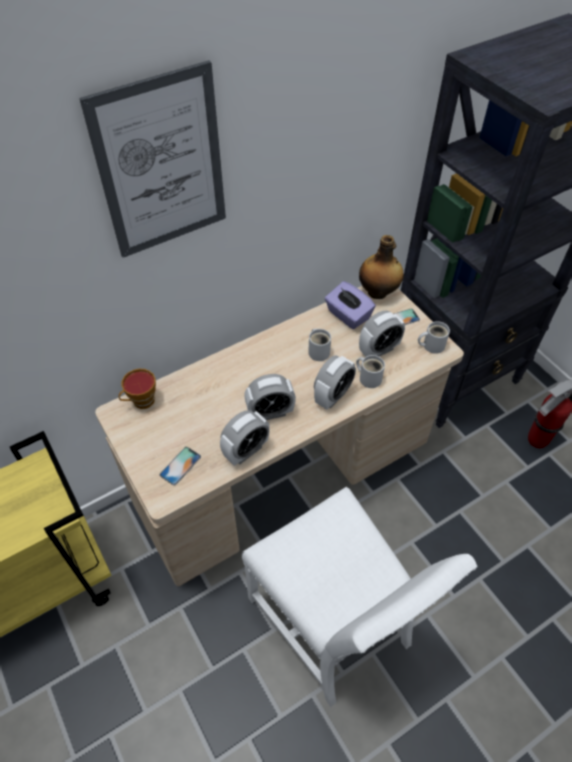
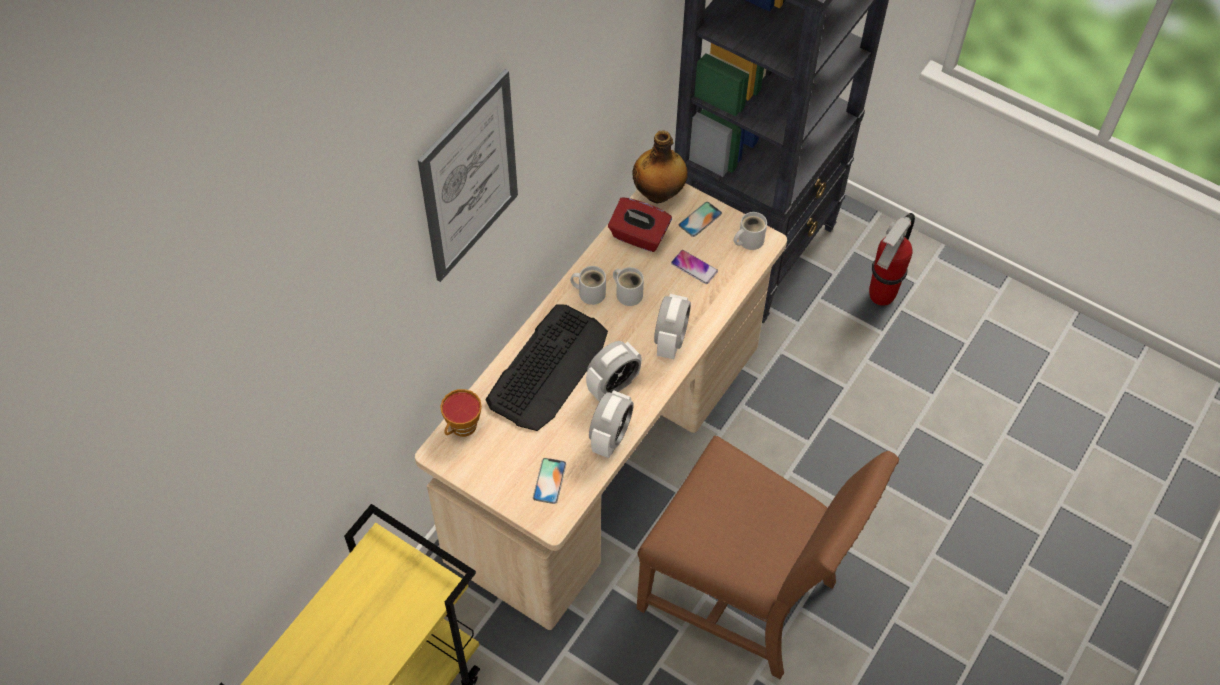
camera: 25 degrees left, 5 degrees up
white chair [242,487,477,707] -> brown chair [637,436,900,679]
purple tissue box [325,281,376,329] -> red tissue box [608,197,672,252]
white mug [356,355,385,388] -> white mug moved to [570,266,606,305]
alarm clock [359,311,405,357] -> phone [671,250,718,284]
none -> keyboard [485,305,608,431]

